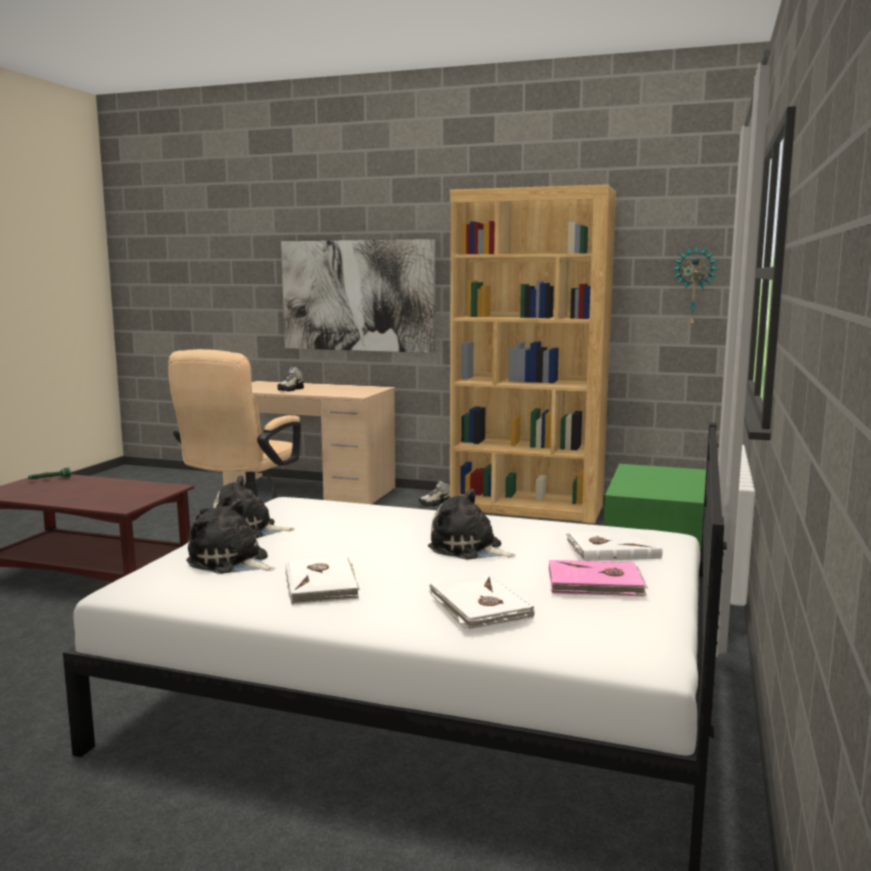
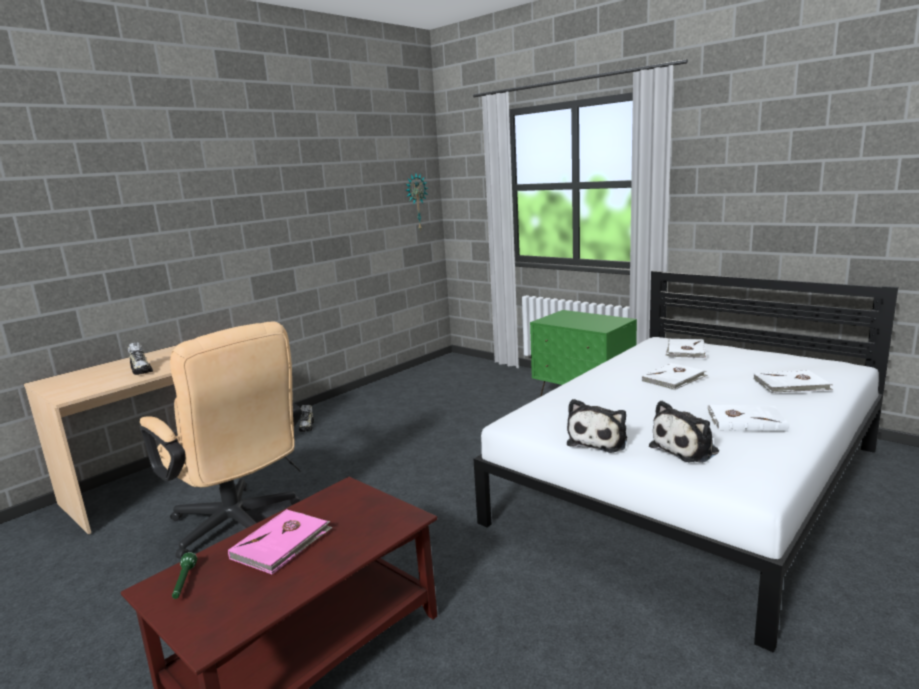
camera: 65 degrees left, 5 degrees up
picture [281,239,435,353] -> none
plush toy [428,489,516,560] -> white book [641,363,708,391]
brown bookcase [450,184,616,523] -> none
pink book [549,560,648,597] -> pink book moved to [228,509,333,575]

